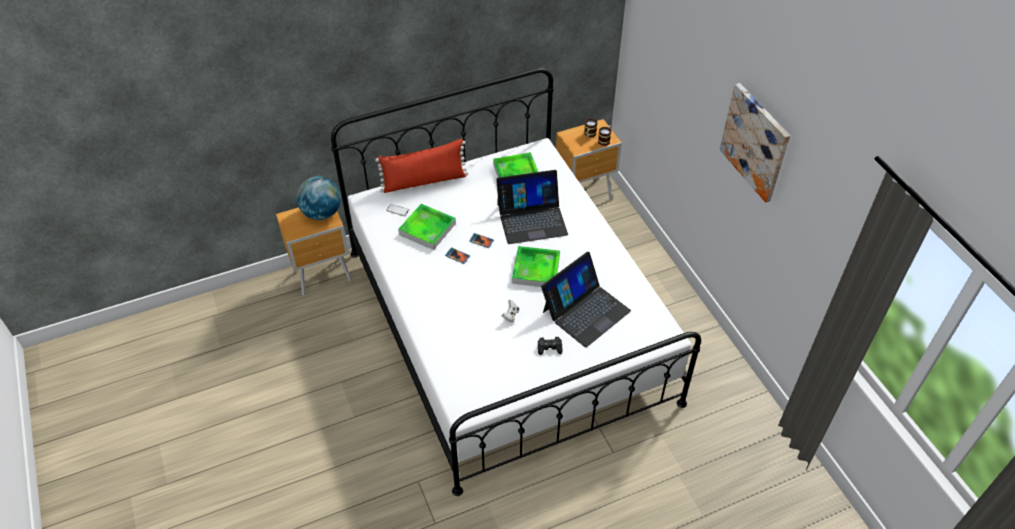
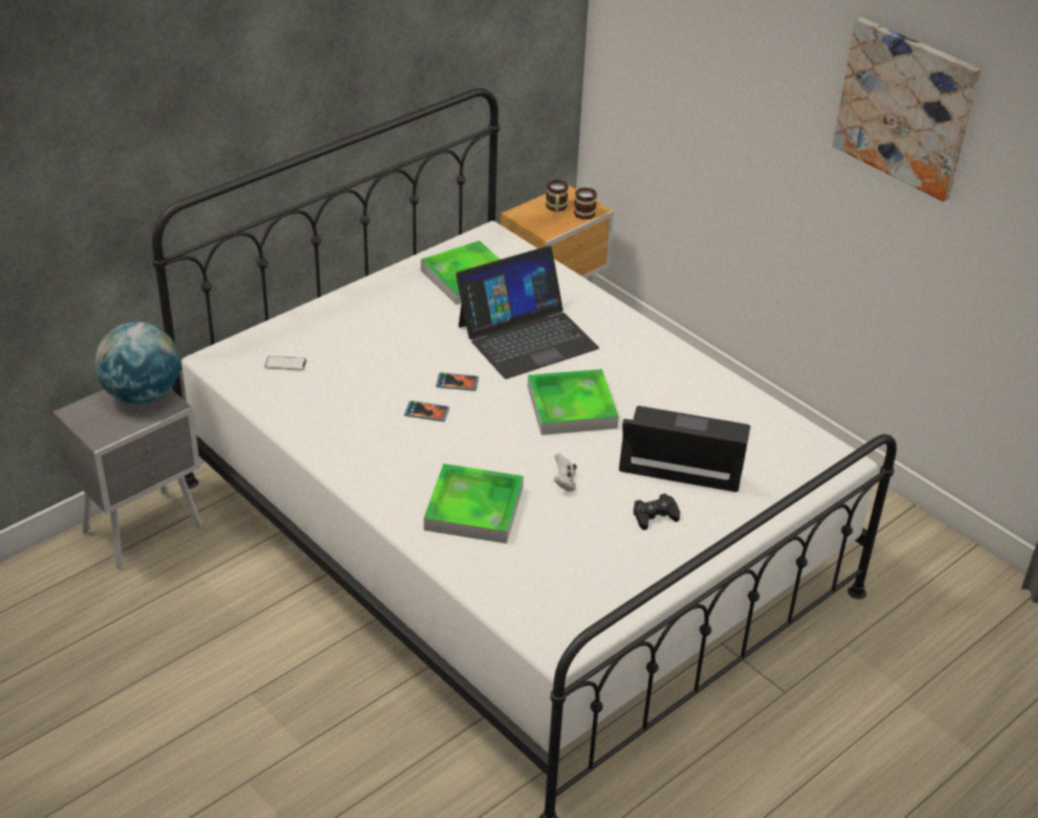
camera: 20 degrees left, 10 degrees down
brown nightstand [276,207,352,296] -> grey nightstand [53,389,202,569]
red pillow [375,139,468,193] -> none
tray [398,204,456,250] -> tray moved to [424,463,524,544]
laptop [541,251,631,347] -> laptop turned 105 degrees counterclockwise [619,406,751,492]

